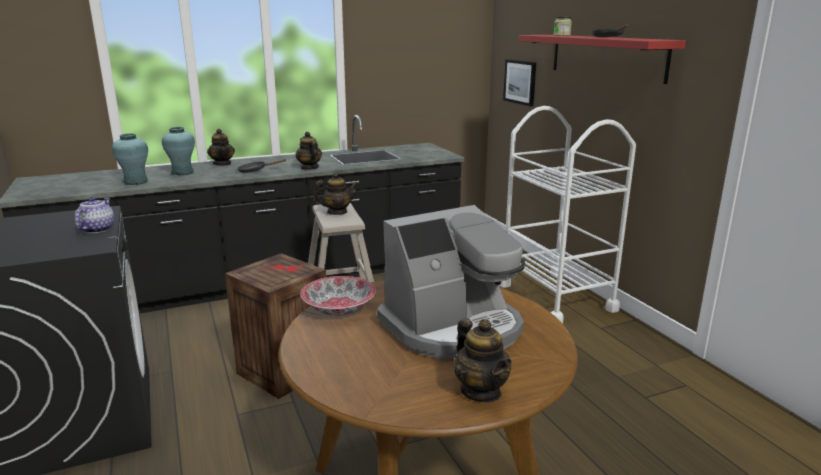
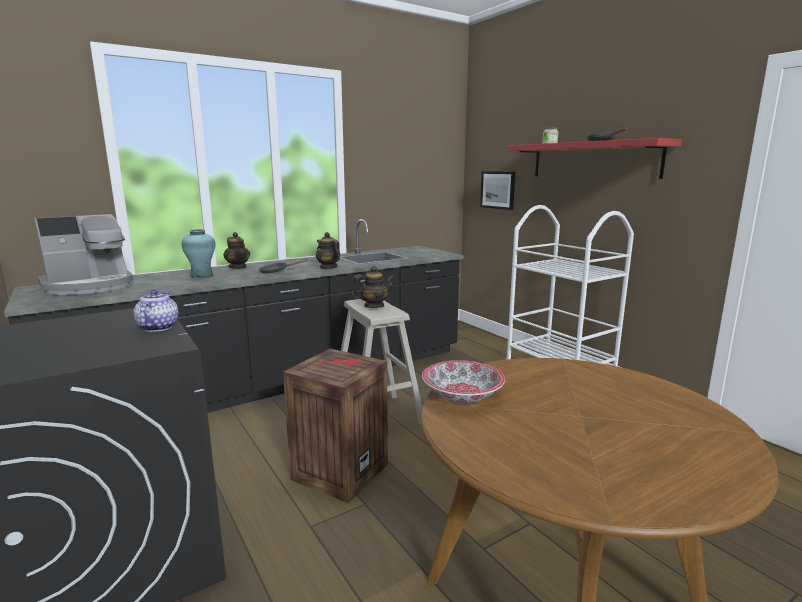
camera: 10 degrees left, 5 degrees down
turquoise vase [112,133,148,185] -> none
coffee machine [377,205,525,359] -> coffee machine moved to [34,214,133,295]
teapot [454,318,512,402] -> none

